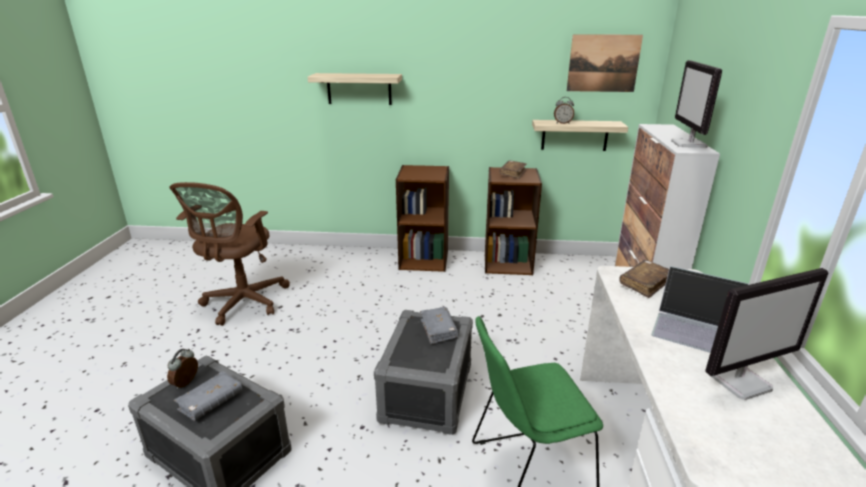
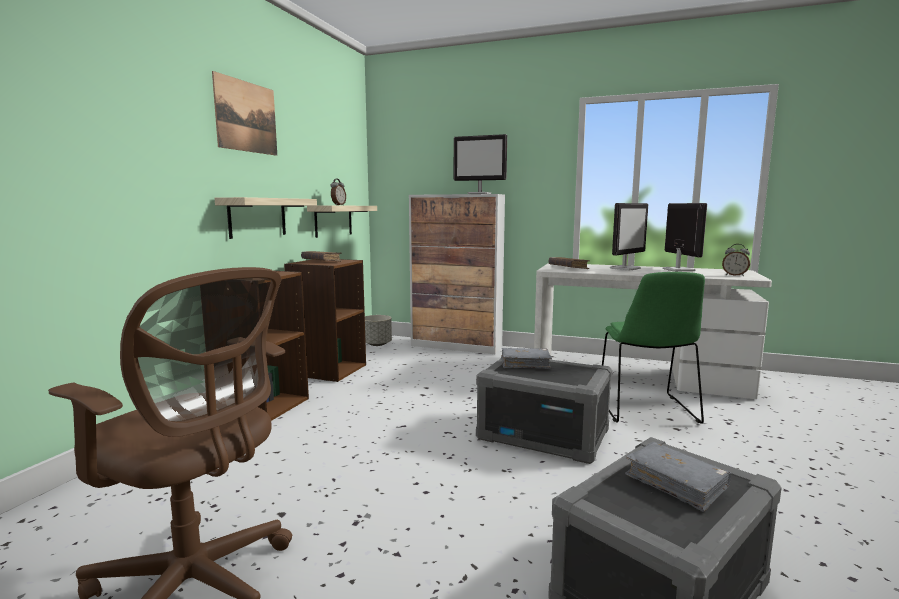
camera: 75 degrees left, 15 degrees down
alarm clock [167,349,198,389] -> alarm clock moved to [722,244,750,276]
shelf [308,73,402,105] -> shelf moved to [215,197,317,239]
picture [567,34,643,92] -> picture moved to [212,71,277,156]
laptop [651,266,749,353] -> monitor [610,203,648,271]
none -> grey planter [365,315,392,346]

